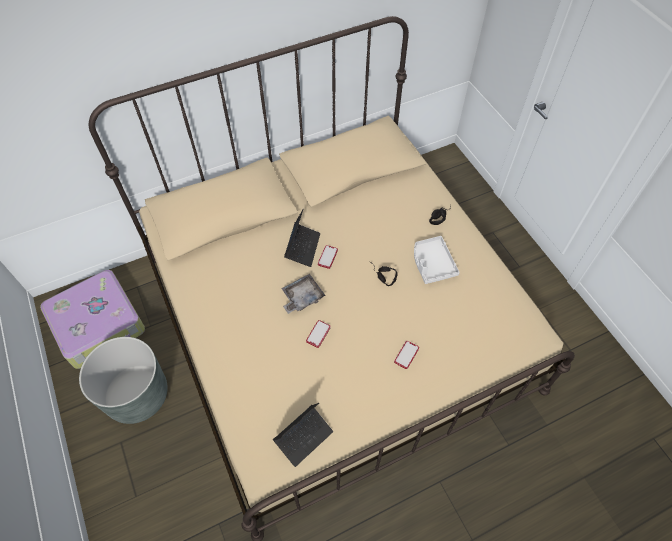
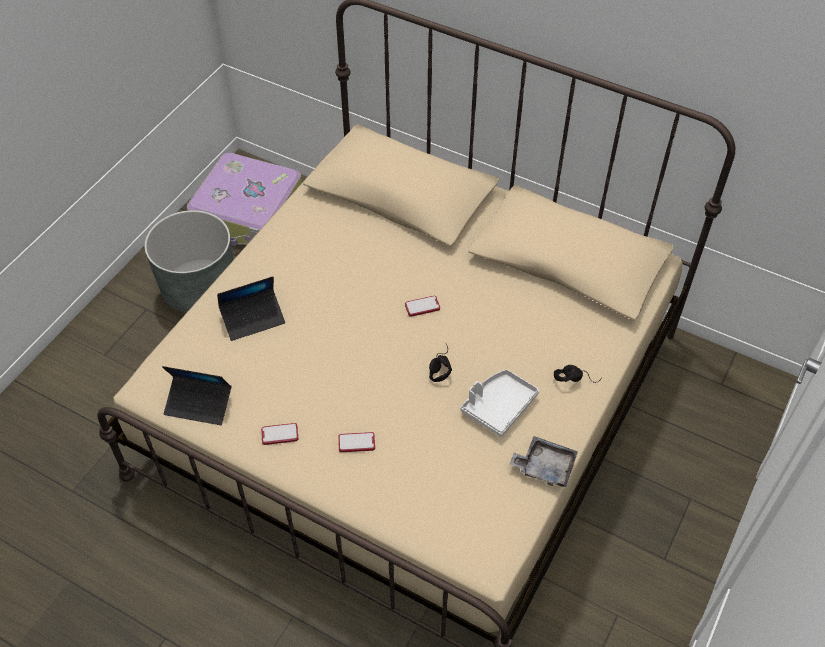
camera: 55 degrees right, 5 degrees down
grey tray [281,274,326,314] -> grey tray moved to [510,436,578,487]
laptop [284,209,320,267] -> laptop moved to [217,276,285,341]
phone [306,320,331,348] -> phone moved to [261,423,298,445]

